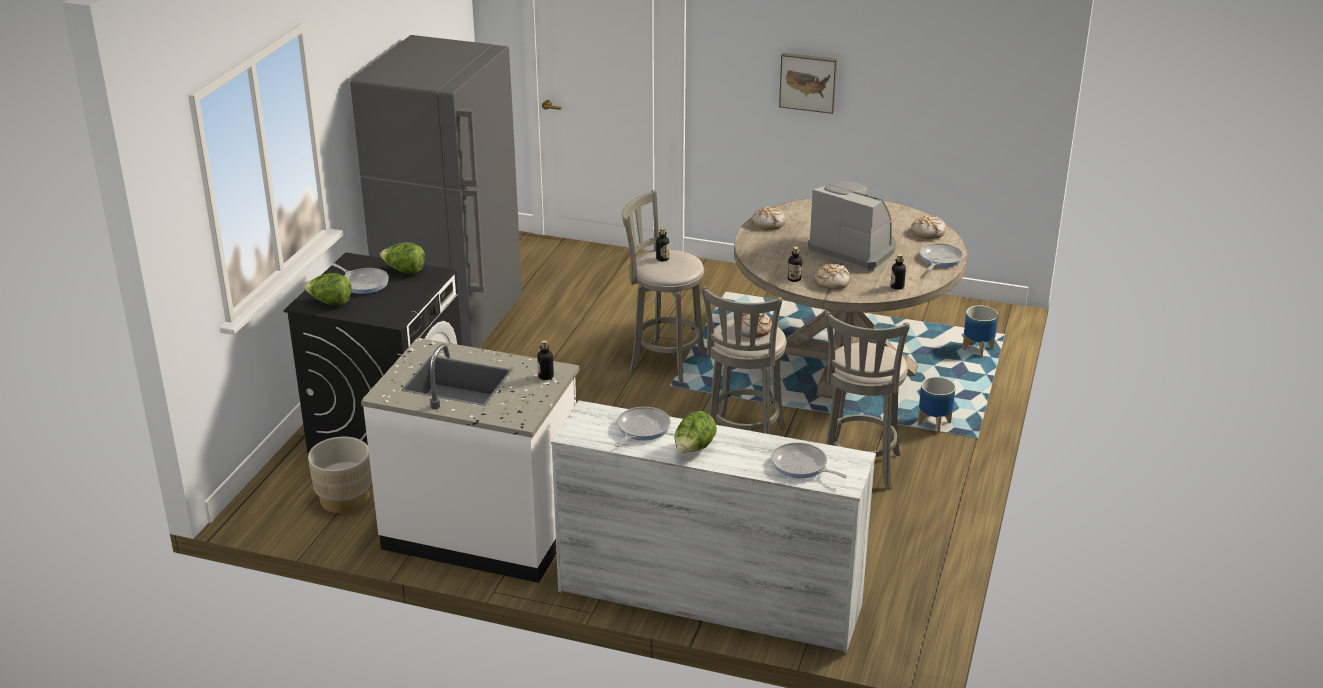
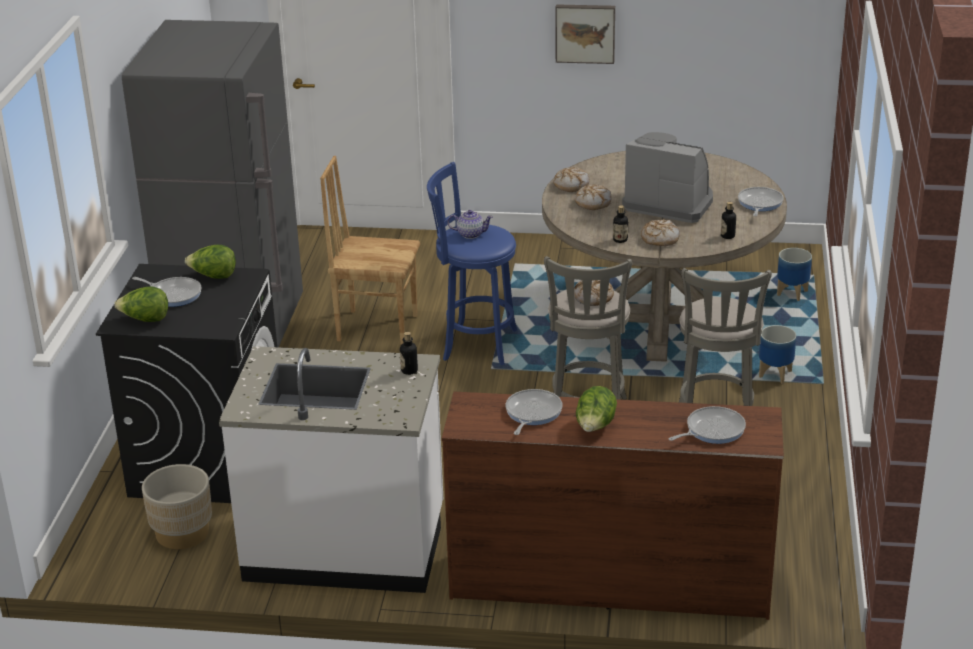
camera: 10 degrees left, 0 degrees up
white dresser [551,400,876,653] -> brown dresser [442,392,784,620]
grey stool [622,190,706,384] -> blue stool [427,162,517,365]
bottle [656,227,669,261] -> teapot [447,210,493,239]
frying pan [771,442,847,479] -> frying pan turned 120 degrees clockwise [669,406,746,444]
bread [911,215,946,239] -> bread moved to [574,184,612,210]
none -> brown chair [320,156,420,345]

